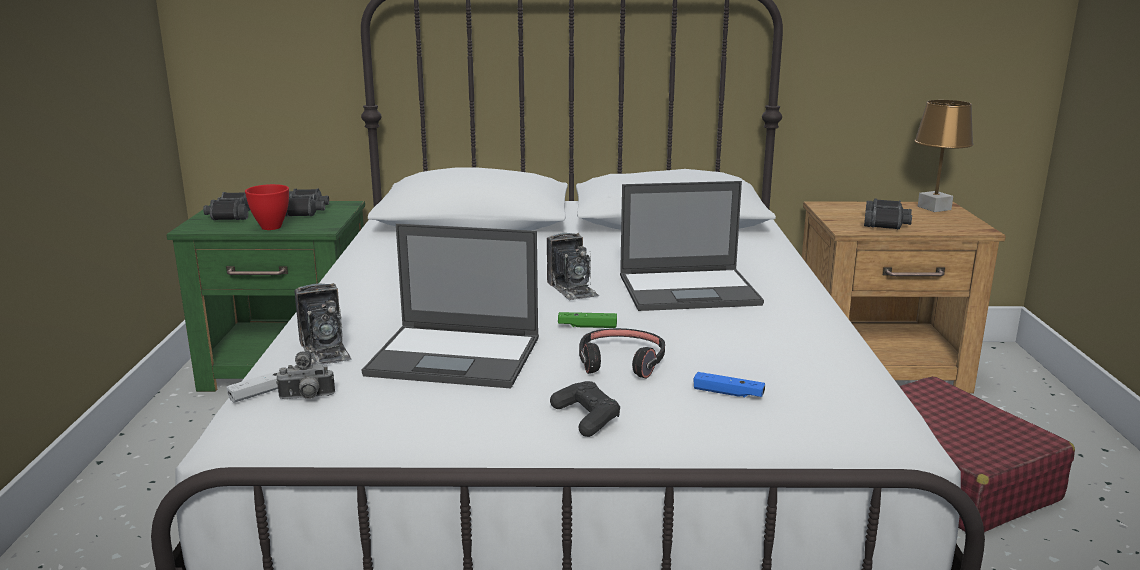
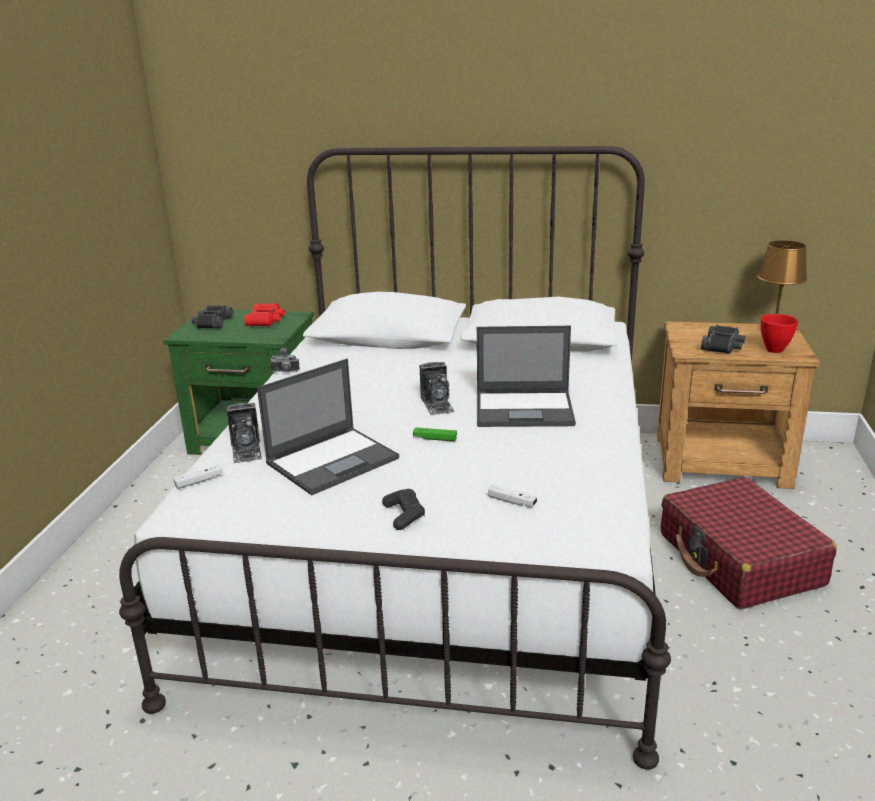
camera: 10 degrees right, 5 degrees up
red bowl [245,184,289,230] -> red bowl moved to [761,314,798,353]
camera [276,350,335,399] -> camera moved to [270,348,300,372]
black binoculars [285,188,329,217] -> red binoculars [244,303,285,326]
laptop [362,223,539,388] -> laptop turned 60 degrees counterclockwise [257,359,399,495]
black headphones [579,328,665,378] -> none
blue game controller [694,372,765,398] -> white game controller [488,484,537,507]

